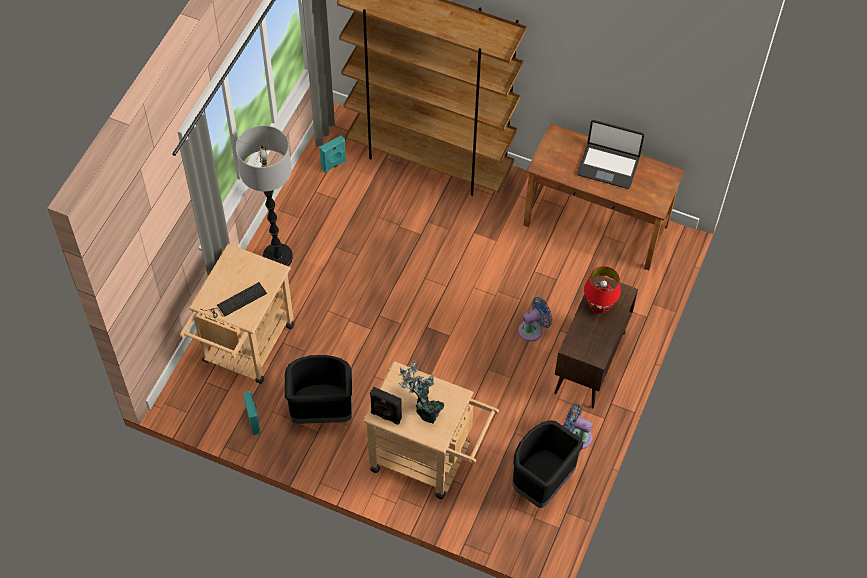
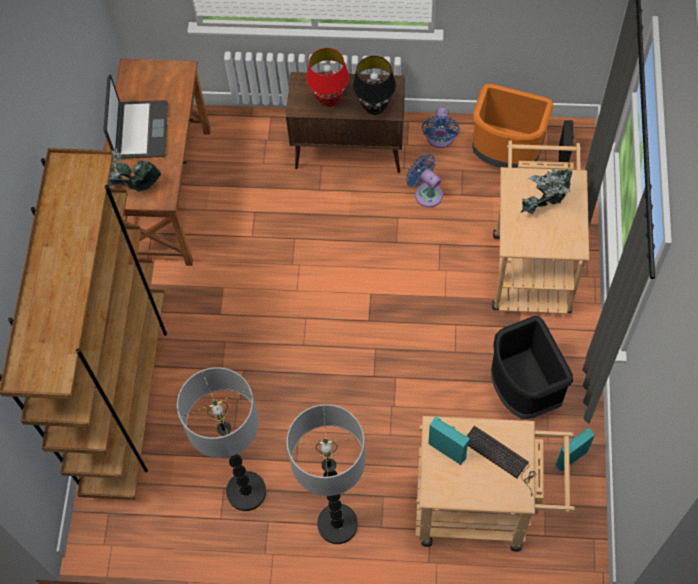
camera: 105 degrees left, 5 degrees up
turquoise speaker [320,136,346,173] -> turquoise speaker moved to [428,417,469,465]
black speaker [370,387,402,424] -> black speaker moved to [559,120,574,162]
black trash can [513,420,583,508] -> orange trash can [472,84,554,168]
blue fan [519,297,552,341] -> blue fan moved to [406,154,443,207]
none -> potted plant [101,148,161,192]
none -> floor lamp [177,367,266,511]
none -> black table lamp [353,56,396,115]

